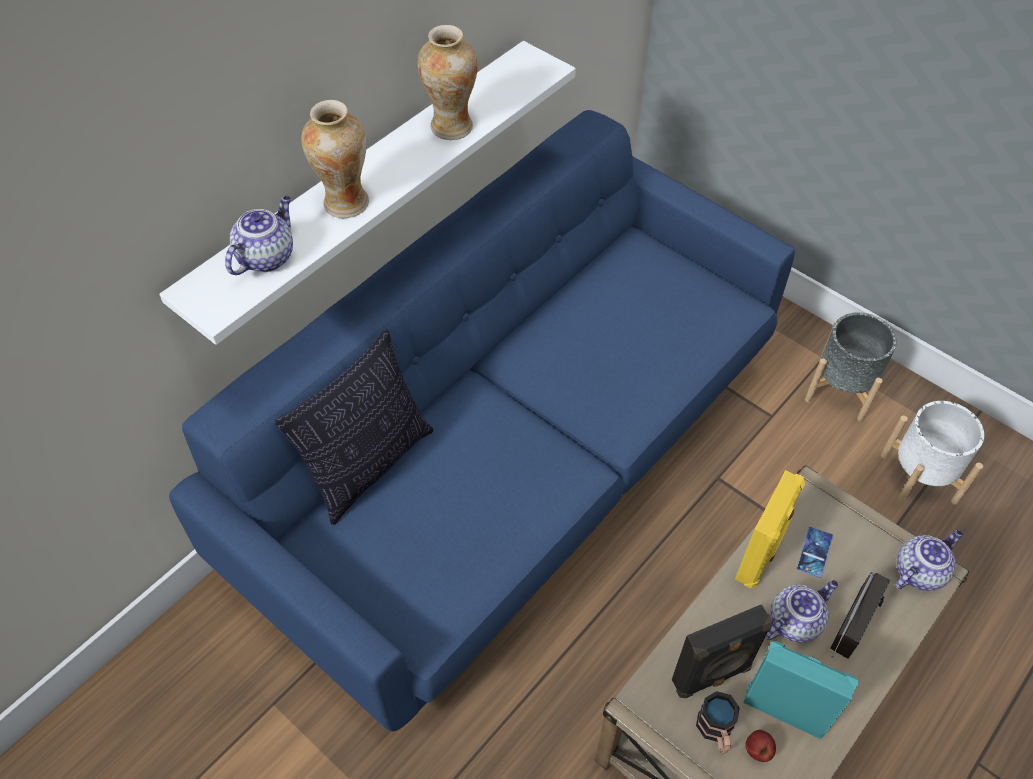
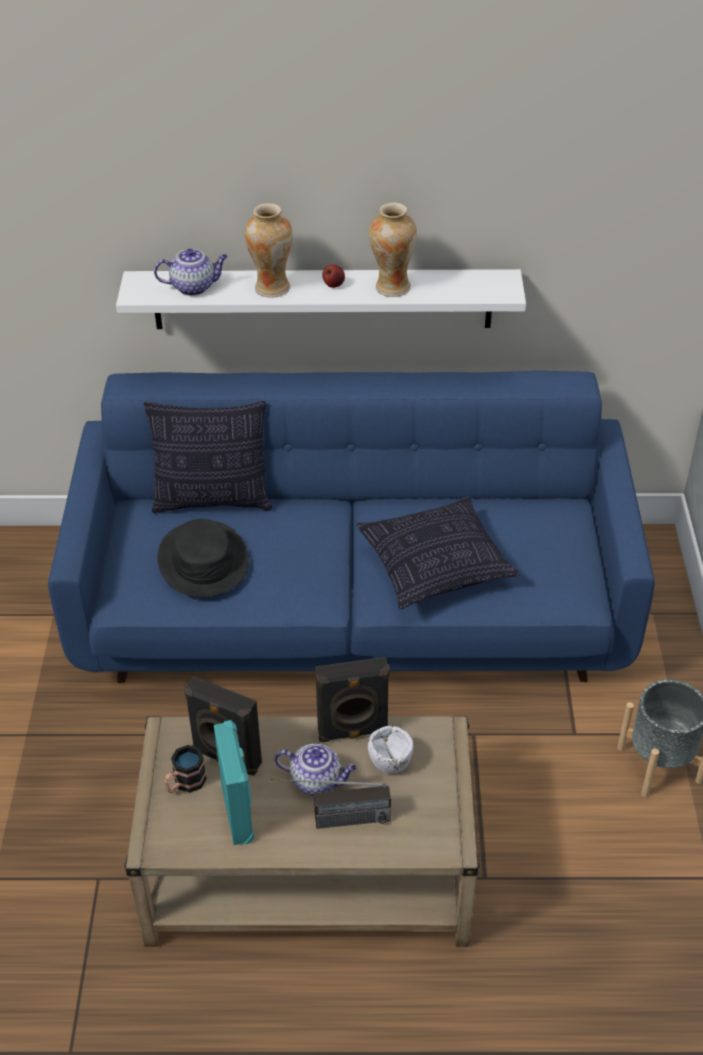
camera: 50 degrees right, 10 degrees down
yellow speaker [735,470,805,589] -> black speaker [315,657,390,742]
apple [745,730,776,762] -> apple moved to [322,264,345,288]
phone [797,527,833,578] -> white bowl [368,726,413,773]
white planter [880,401,984,507] -> none
teapot [895,529,963,591] -> none
none -> black hat [158,519,249,597]
none -> pillow [357,496,520,609]

